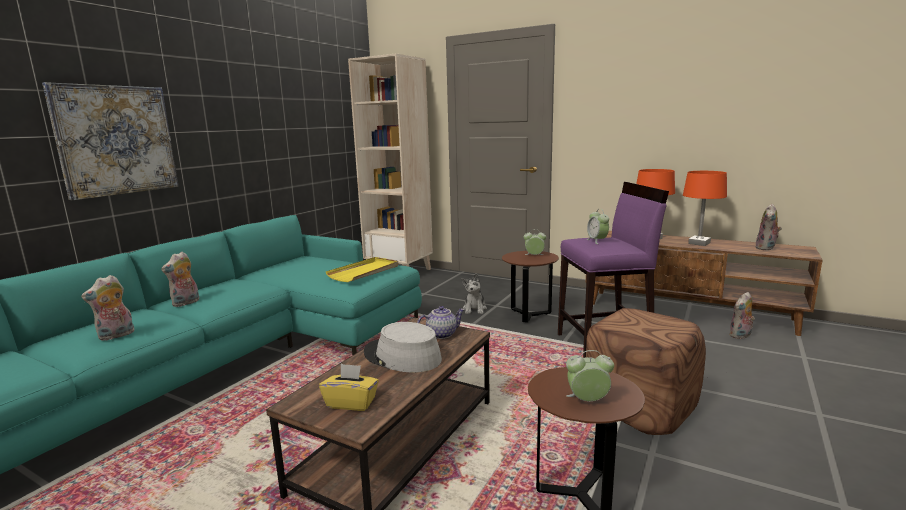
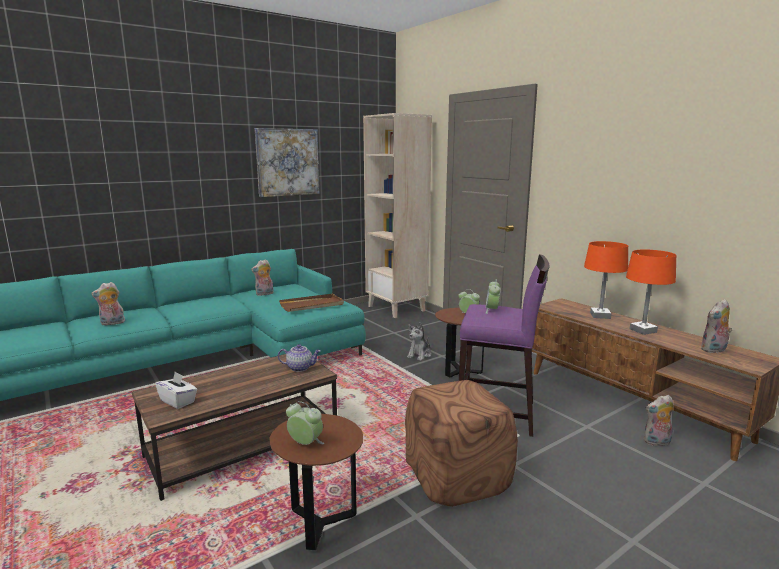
camera: 25 degrees right, 0 degrees up
picture [42,82,179,200] -> picture moved to [255,128,320,197]
plush toy [161,251,199,307] -> plush toy moved to [251,259,274,296]
yellow tissue box [319,364,379,411] -> white tissue box [155,372,197,409]
yellow tray [326,257,398,282] -> brown tray [279,294,344,312]
grey hat [364,322,442,372] -> none

